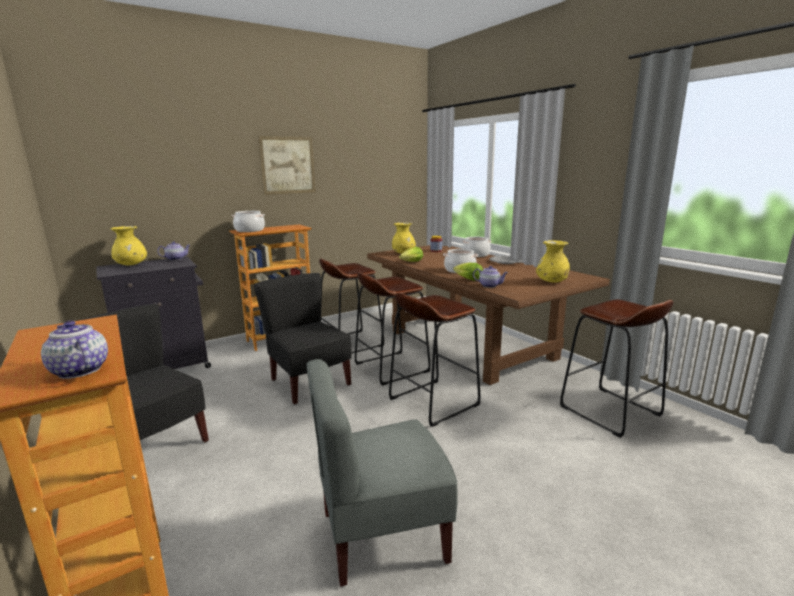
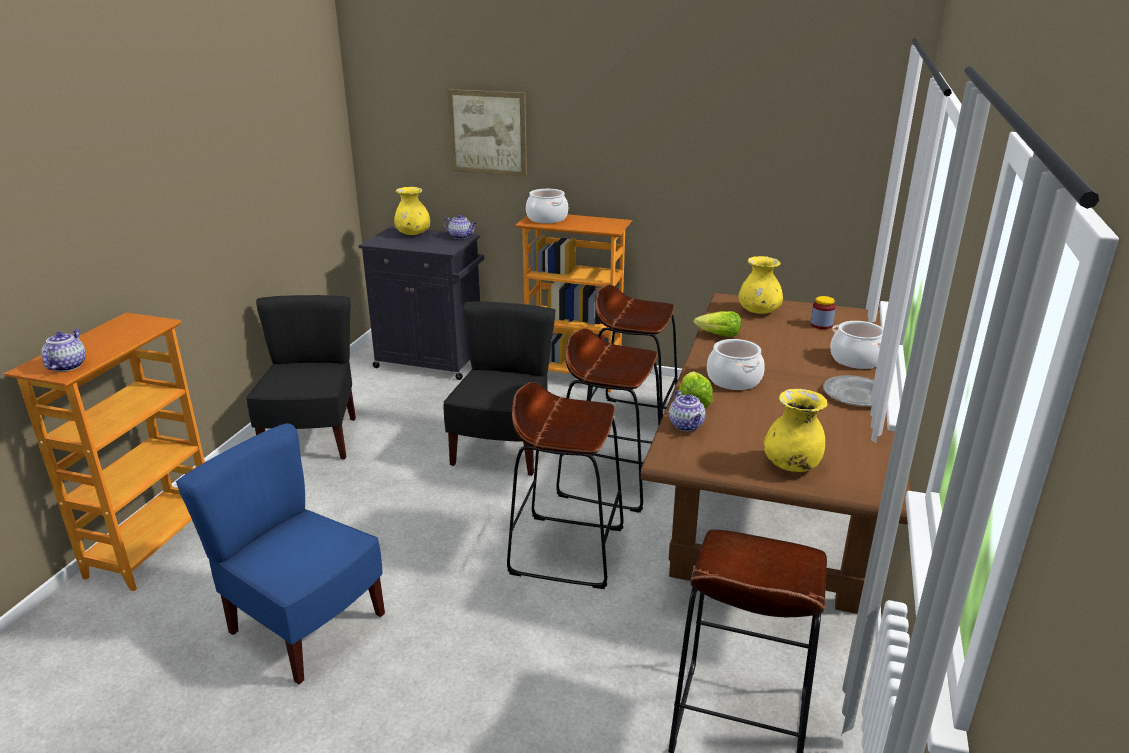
camera: 50 degrees right, 10 degrees up
picture [258,136,316,195] -> picture moved to [447,89,527,177]
grey chair [307,359,458,587] -> blue chair [176,423,385,684]

